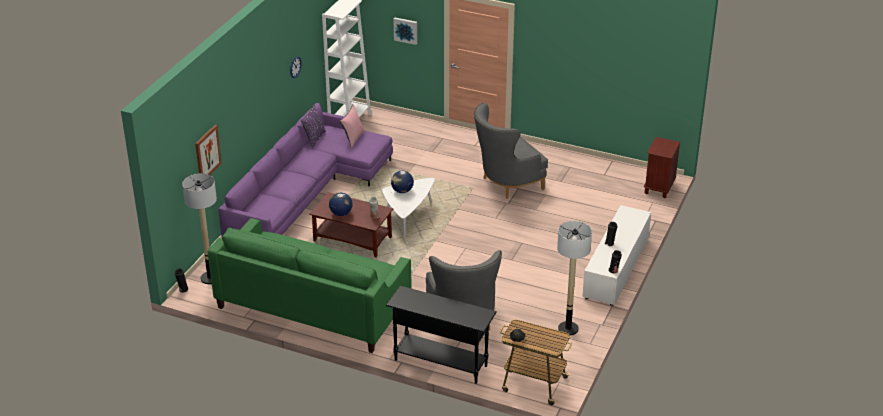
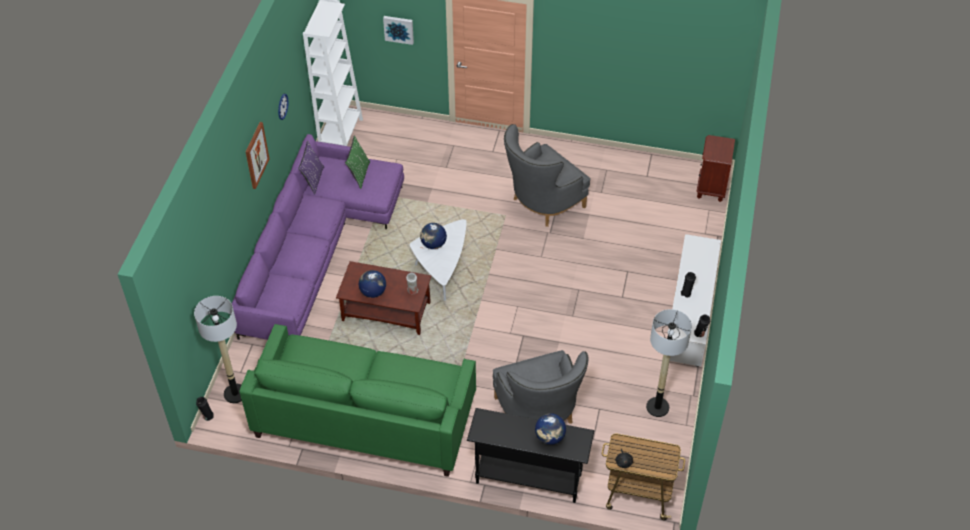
camera: 10 degrees left, 15 degrees up
picture [195,125,222,175] -> picture moved to [246,122,269,189]
pink pillow [340,104,365,148] -> green pillow [345,135,370,189]
none -> globe [535,413,566,445]

